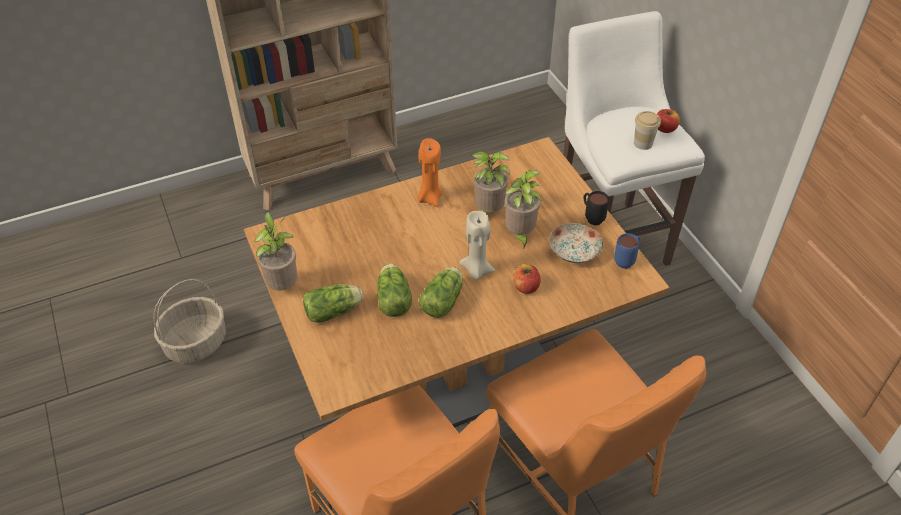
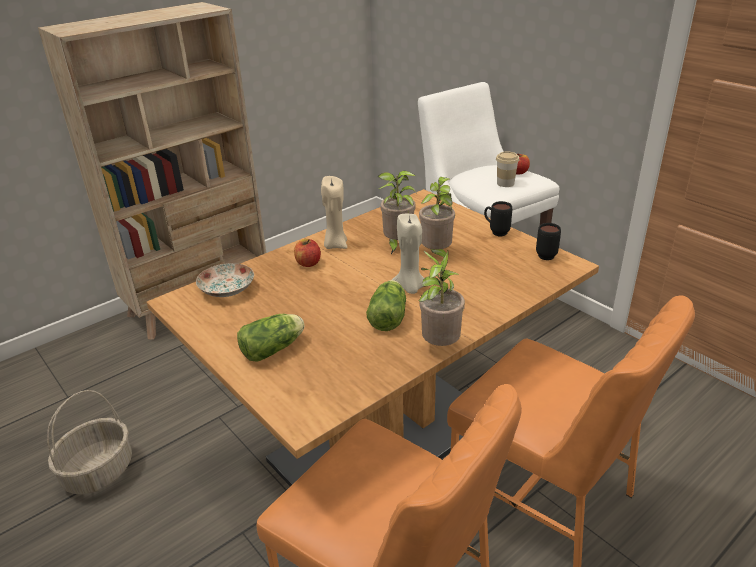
camera: 15 degrees left, 15 degrees down
potted plant [254,212,297,290] -> potted plant moved to [419,251,465,346]
lettuce [377,264,412,317] -> none
orange candle [418,138,443,207] -> beige candle [321,176,348,249]
apple [513,264,541,294] -> apple moved to [294,239,321,267]
plate [549,223,604,263] -> plate moved to [196,263,254,297]
blue mug [614,233,640,269] -> black mug [536,223,561,260]

